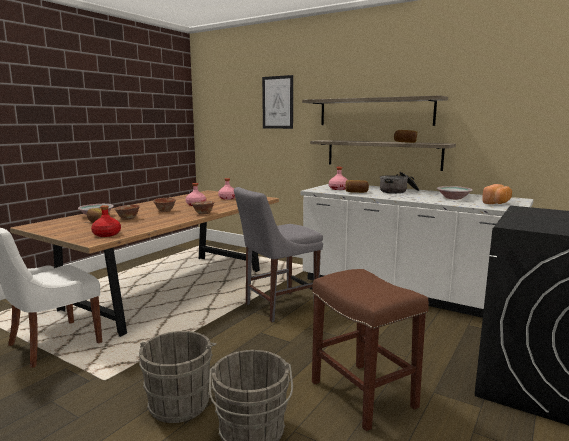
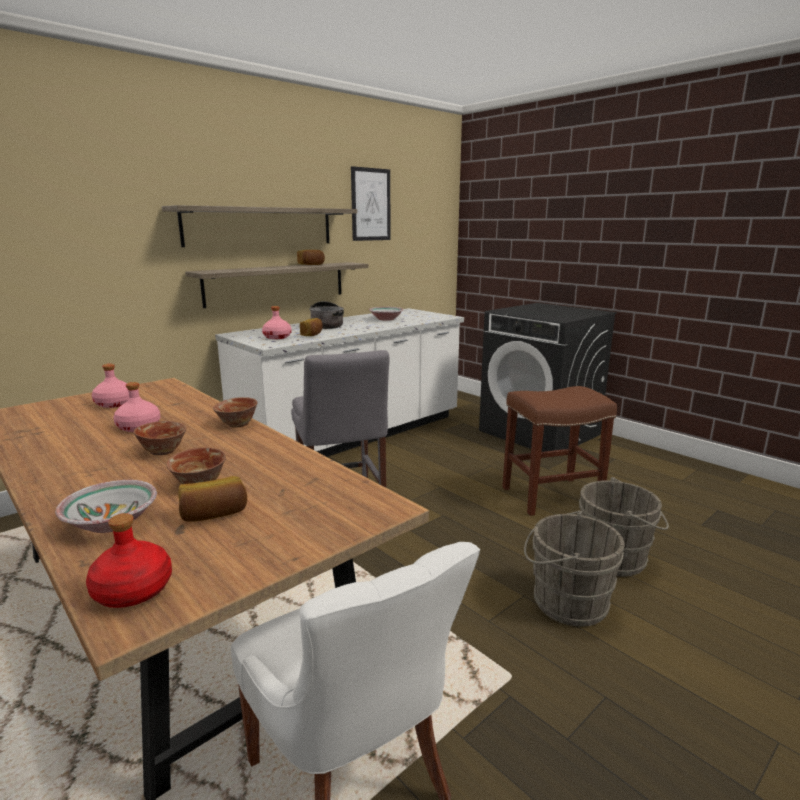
camera: 75 degrees left, 5 degrees up
red bottle [91,205,121,237] -> red bottle moved to [86,513,172,608]
picture [262,75,293,129] -> picture moved to [351,166,391,241]
bread [482,184,512,204] -> none

